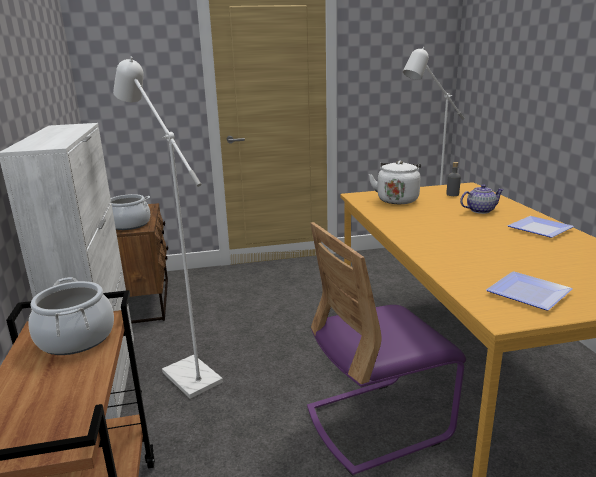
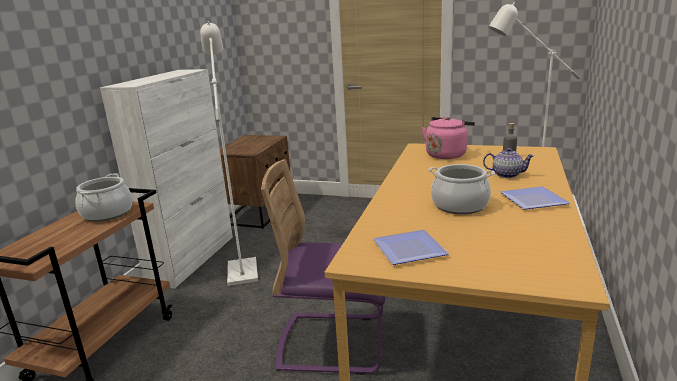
camera: 30 degrees right, 0 degrees up
cooking pot [111,194,150,230] -> cooking pot moved to [429,164,495,214]
white kettle [369,161,421,204] -> pink kettle [422,117,475,159]

